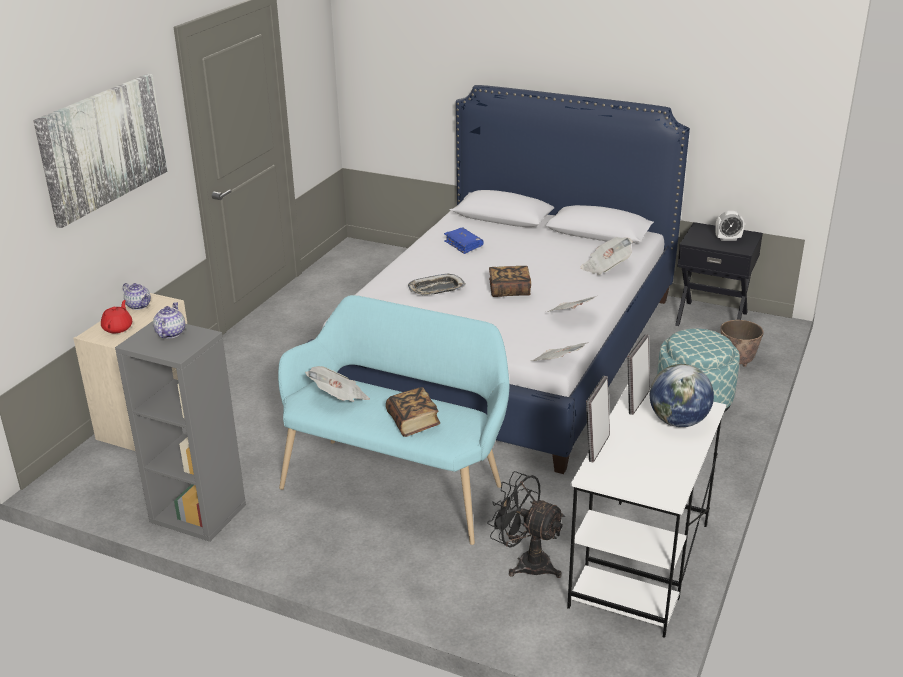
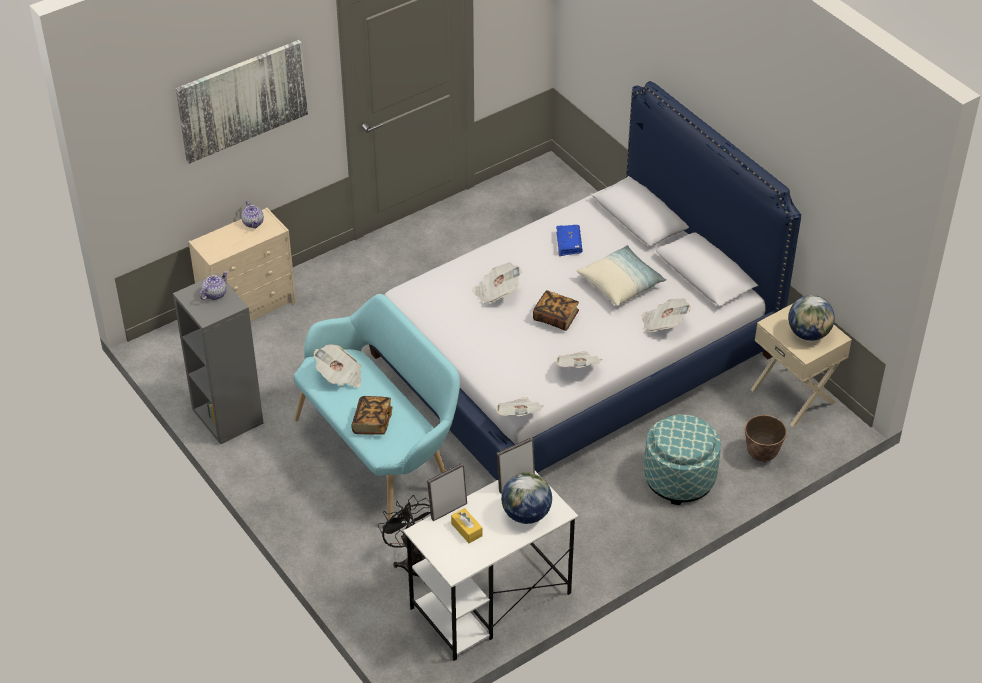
camera: 30 degrees right, 15 degrees up
red teapot [101,300,132,333] -> none
tray [408,274,466,295] -> newspaper [472,262,522,304]
black nightstand [675,222,763,326] -> beige nightstand [751,304,852,427]
alarm clock [715,211,744,241] -> globe [788,295,835,341]
none -> yellow tissue box [451,508,482,543]
none -> pillow [576,245,667,306]

